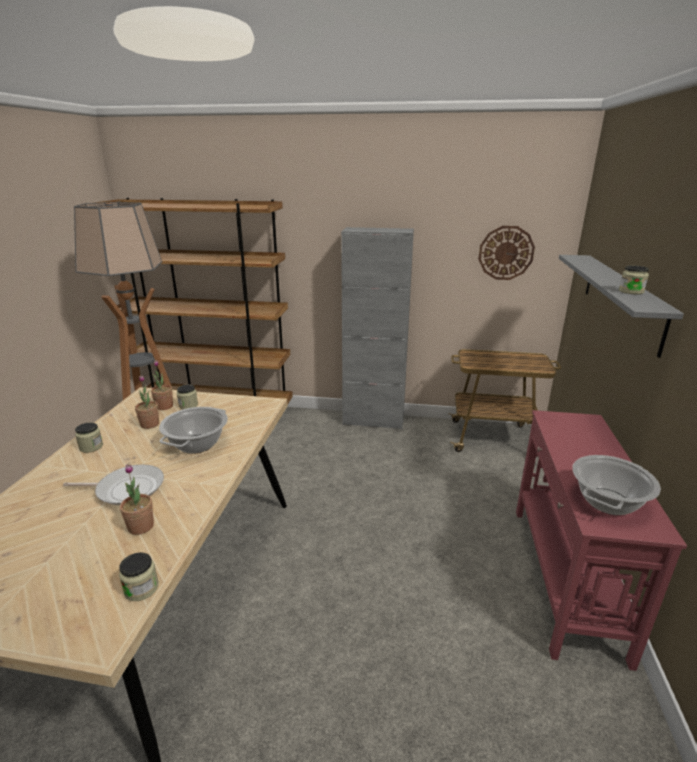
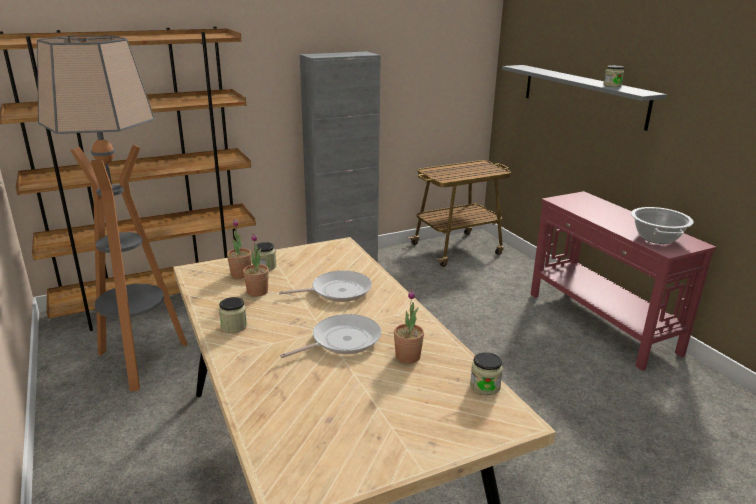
camera: 35 degrees left, 0 degrees up
cooking pot [159,407,228,454] -> frying pan [279,271,372,302]
wall clock [478,226,535,280] -> none

